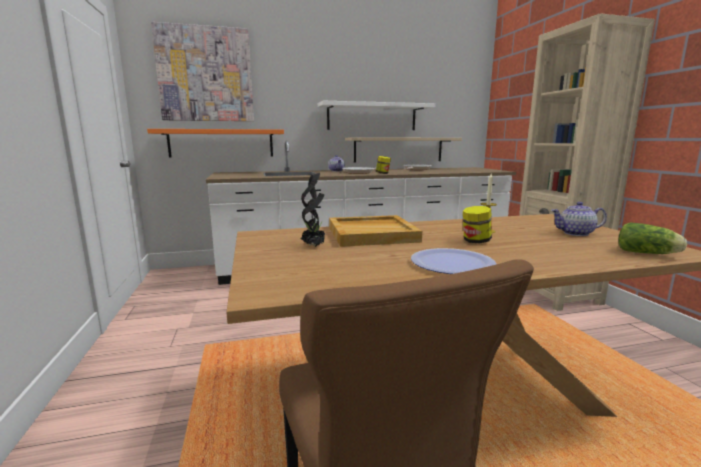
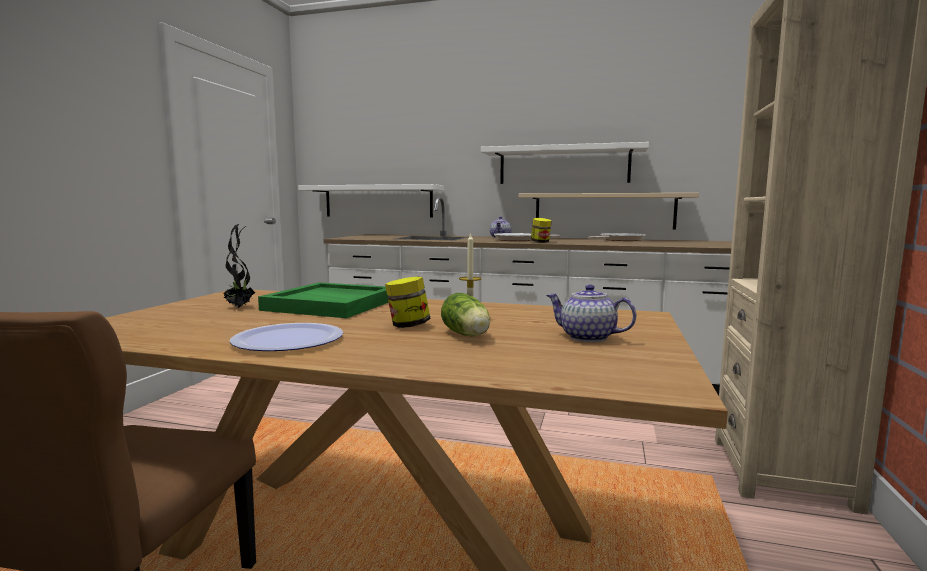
camera: 30 degrees right, 5 degrees down
orange shelf [147,129,284,158] -> white shelf [298,184,444,217]
picture [151,22,254,121] -> none
beige tray [329,215,422,247] -> green tray [258,282,389,318]
lettuce [619,223,687,254] -> lettuce moved to [441,293,490,337]

